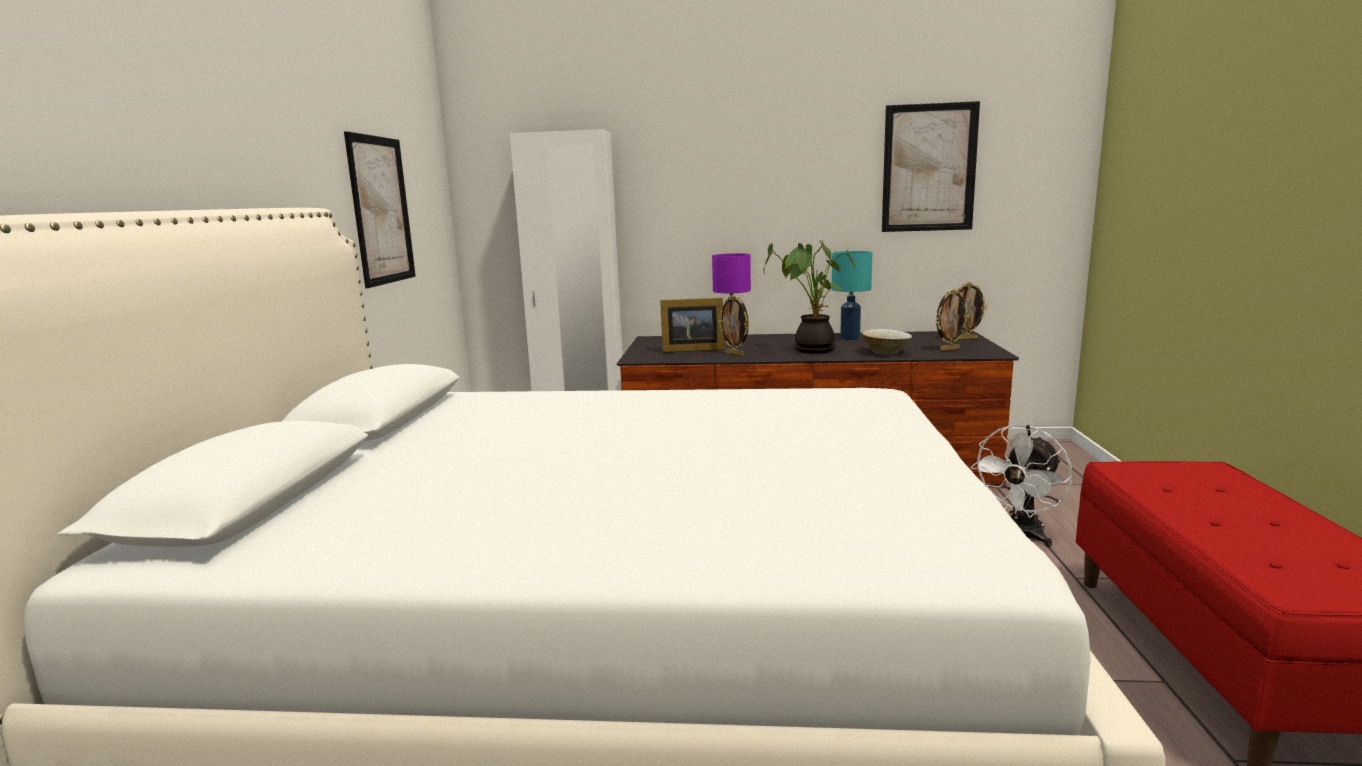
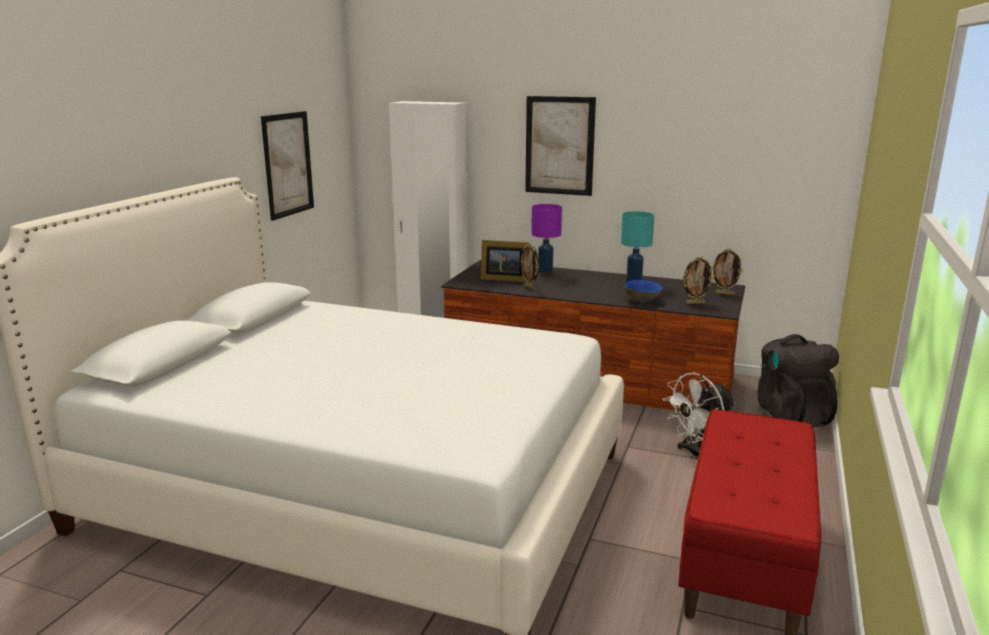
camera: 15 degrees right, 5 degrees up
potted plant [763,240,856,354] -> none
beige bowl [862,329,912,354] -> blue bowl [624,280,663,303]
picture [882,101,980,232] -> picture moved to [525,96,596,196]
none -> black backpack [757,334,839,427]

